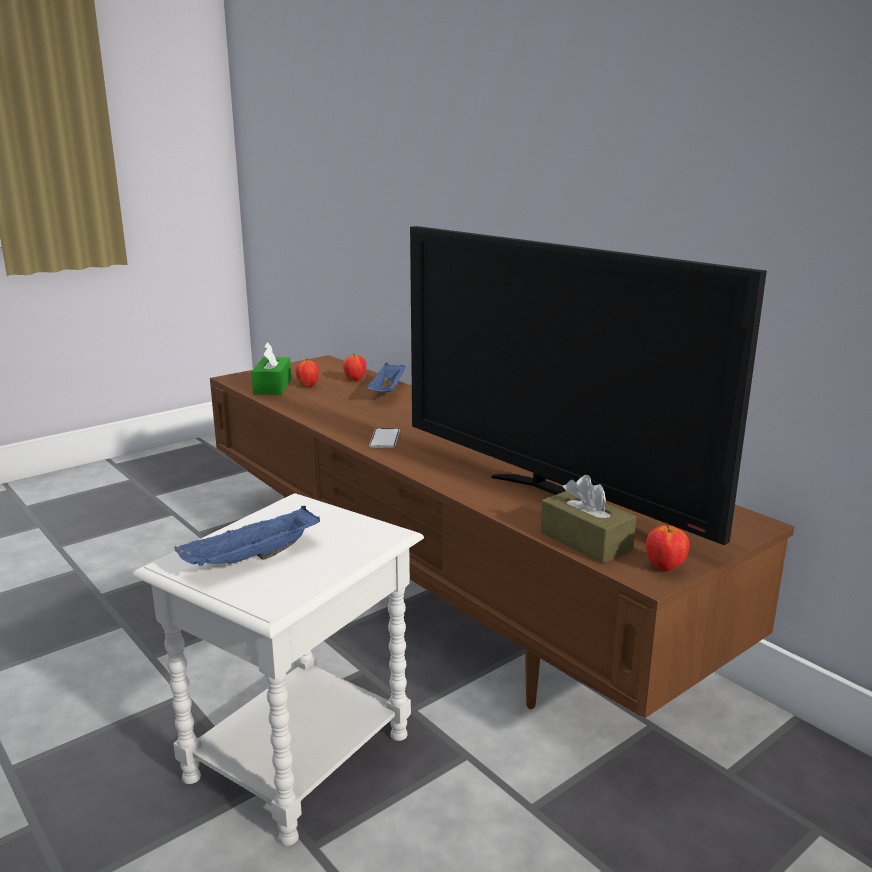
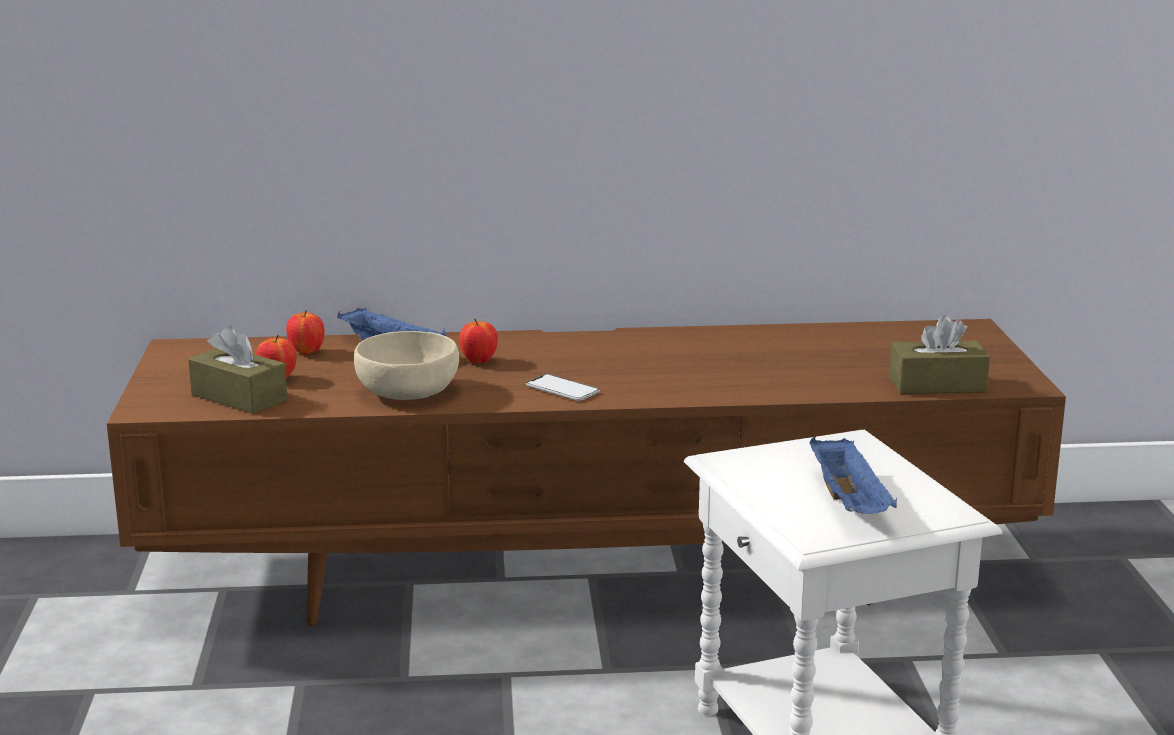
camera: 55 degrees left, 0 degrees up
green tissue box [251,342,291,395] -> brown tissue box [188,325,288,414]
television [410,226,767,545] -> none
apple [646,523,689,572] -> apple moved to [459,318,498,364]
none -> beige bowl [354,331,459,400]

